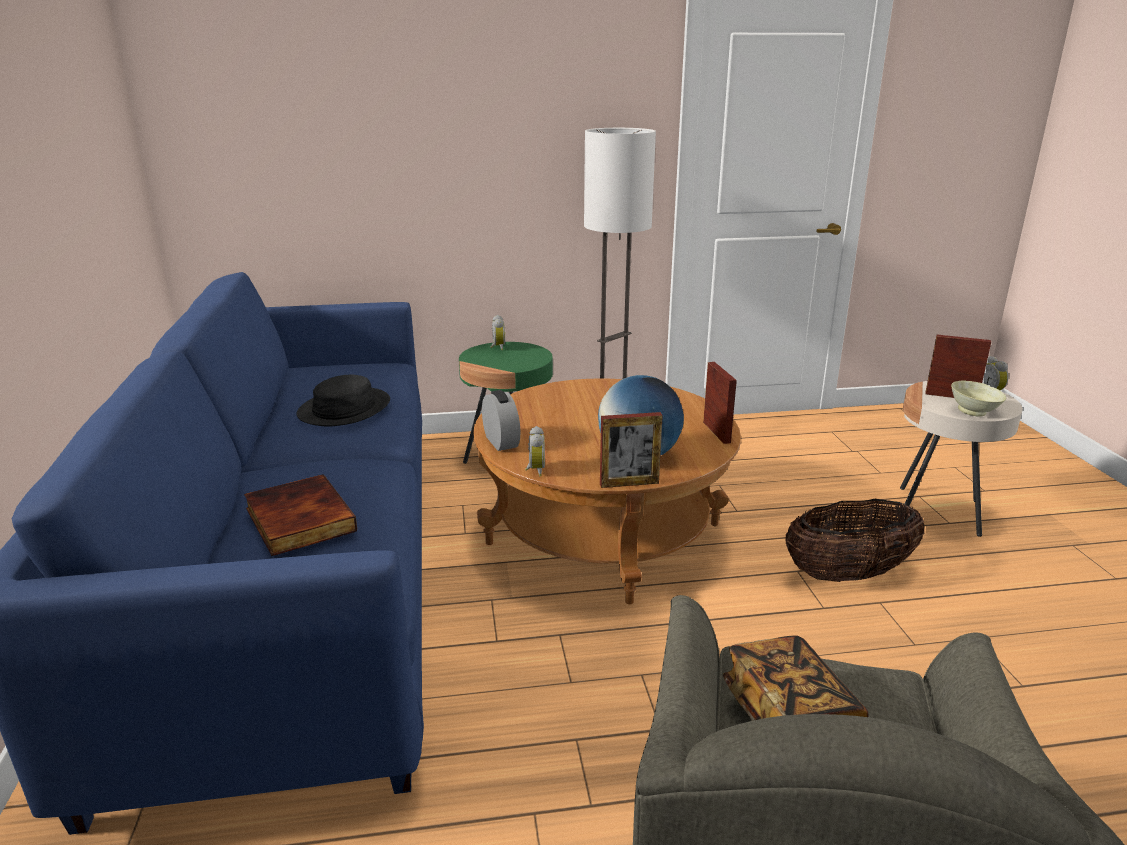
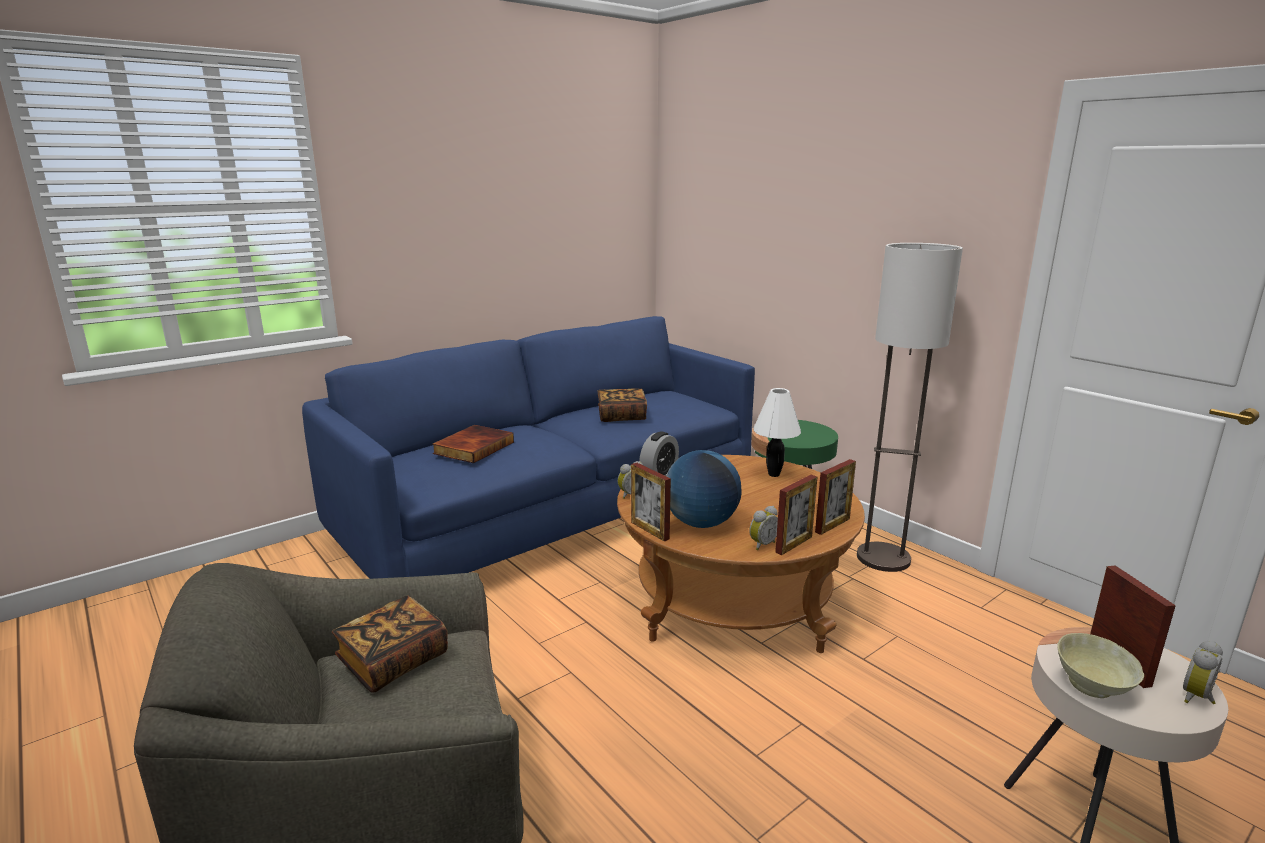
camera: 60 degrees right, 5 degrees down
black hat [296,375,390,427] -> book [597,388,647,422]
alarm clock [491,315,505,350] -> alarm clock moved to [749,506,778,550]
basket [785,499,925,582] -> none
none -> white table lamp [753,388,801,477]
none -> picture frame [815,459,856,535]

